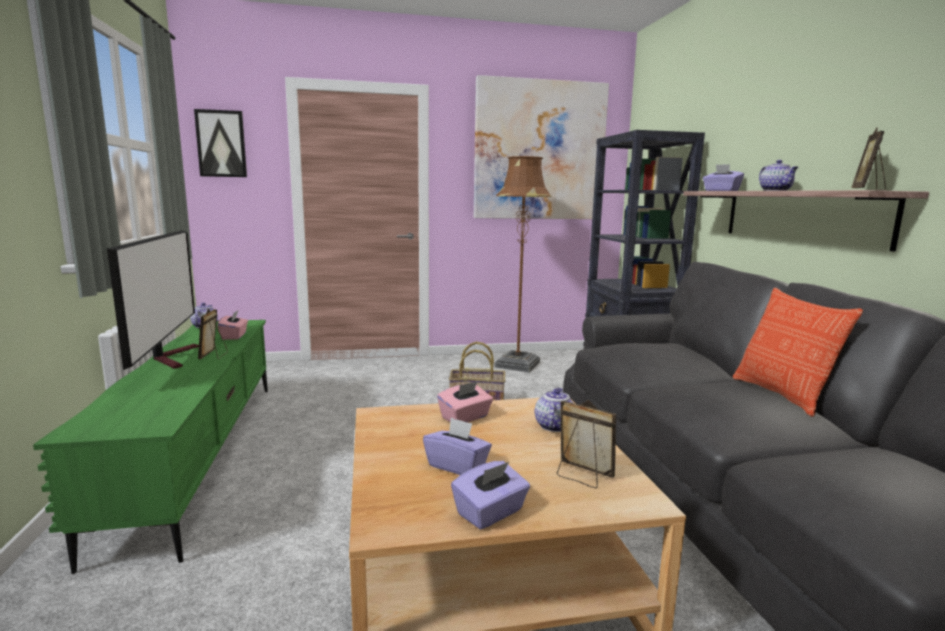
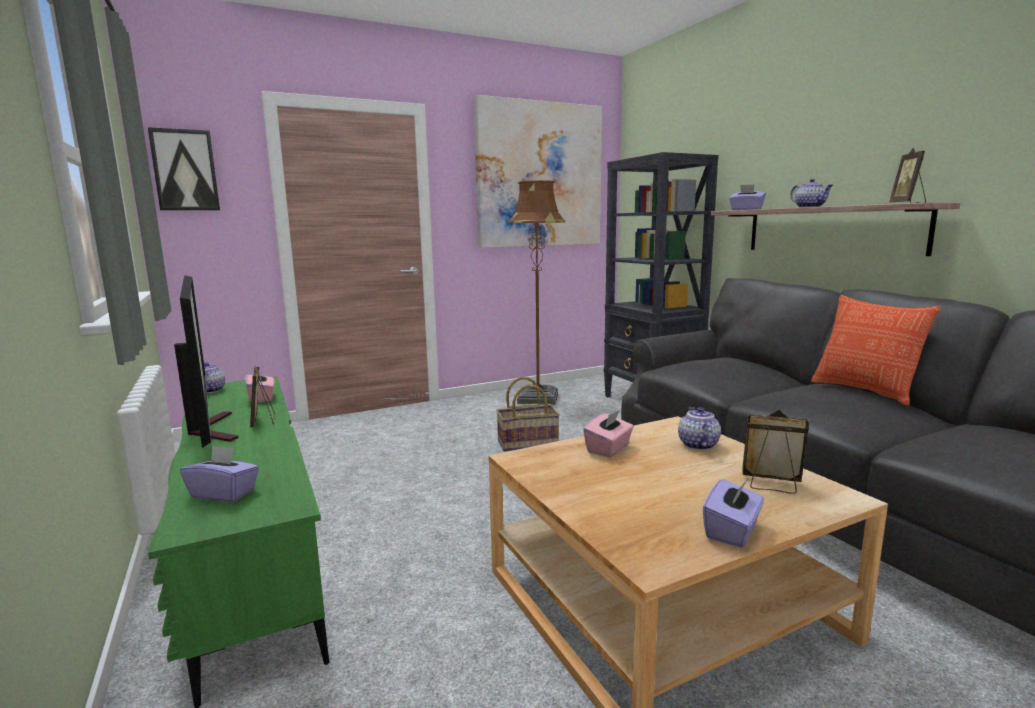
camera: 15 degrees left, 0 degrees up
purple tissue box [423,418,492,475] -> purple tissue box moved to [180,445,259,502]

